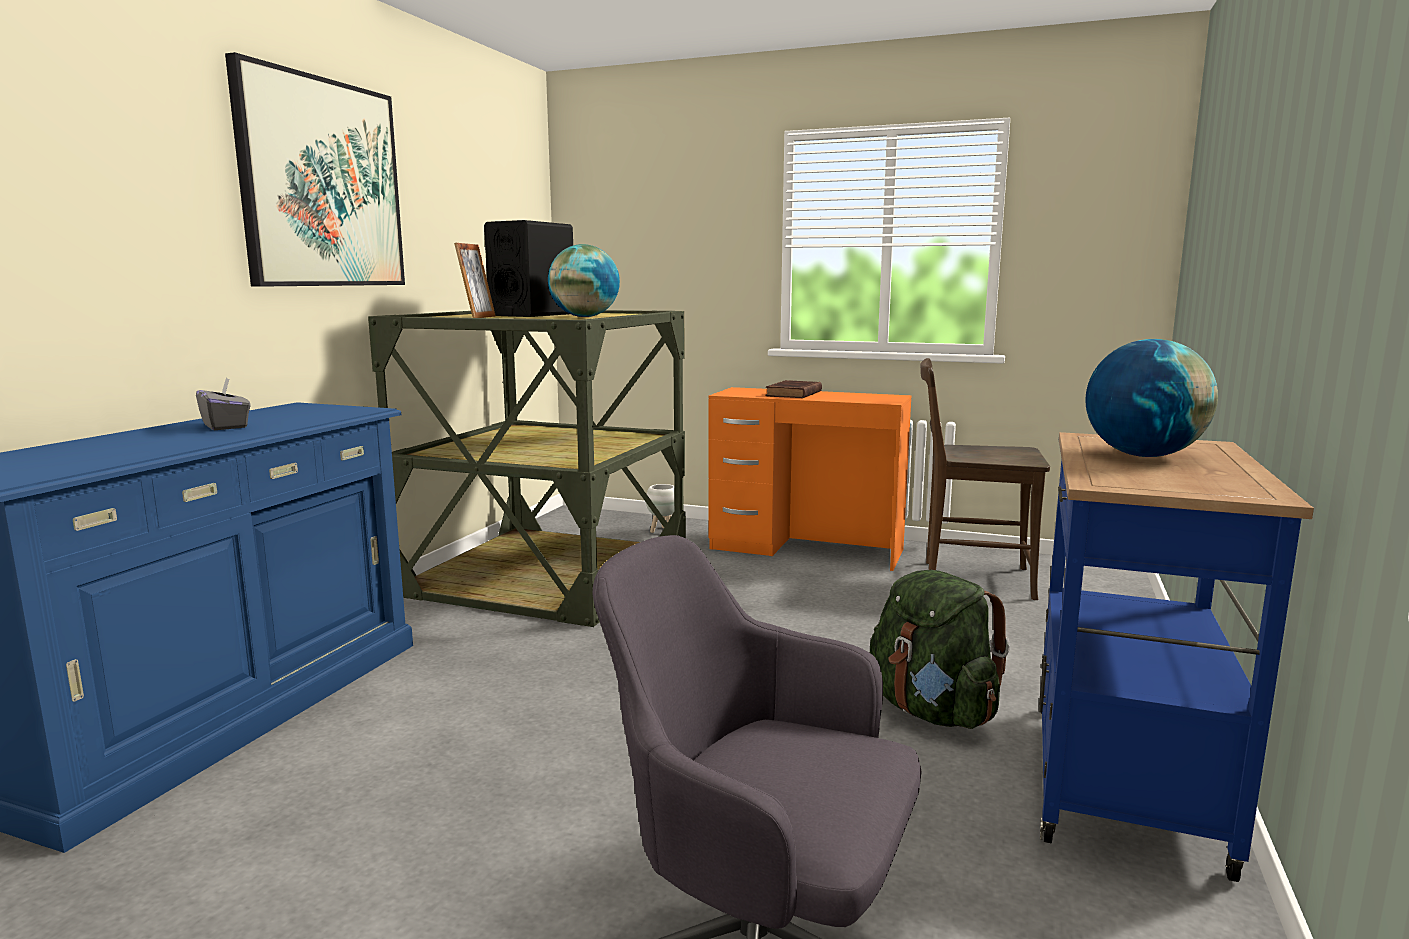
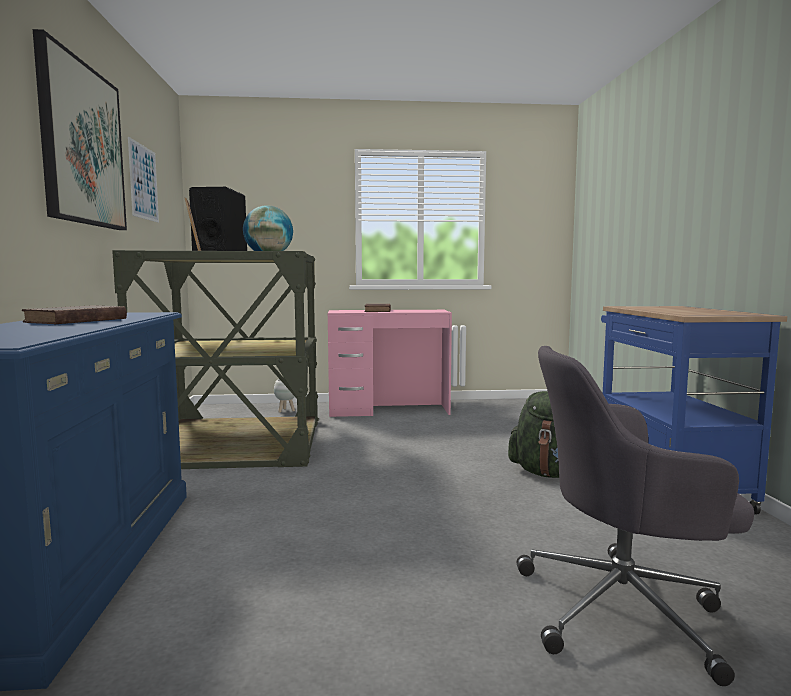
camera: 25 degrees left, 5 degrees down
grey tissue box [196,378,251,430] -> brown book [22,305,127,324]
orange desk [708,387,911,571] -> pink desk [328,310,452,417]
brown chair [920,358,1050,600] -> none
globe [1085,339,1218,457] -> none
none -> picture [128,137,159,223]

